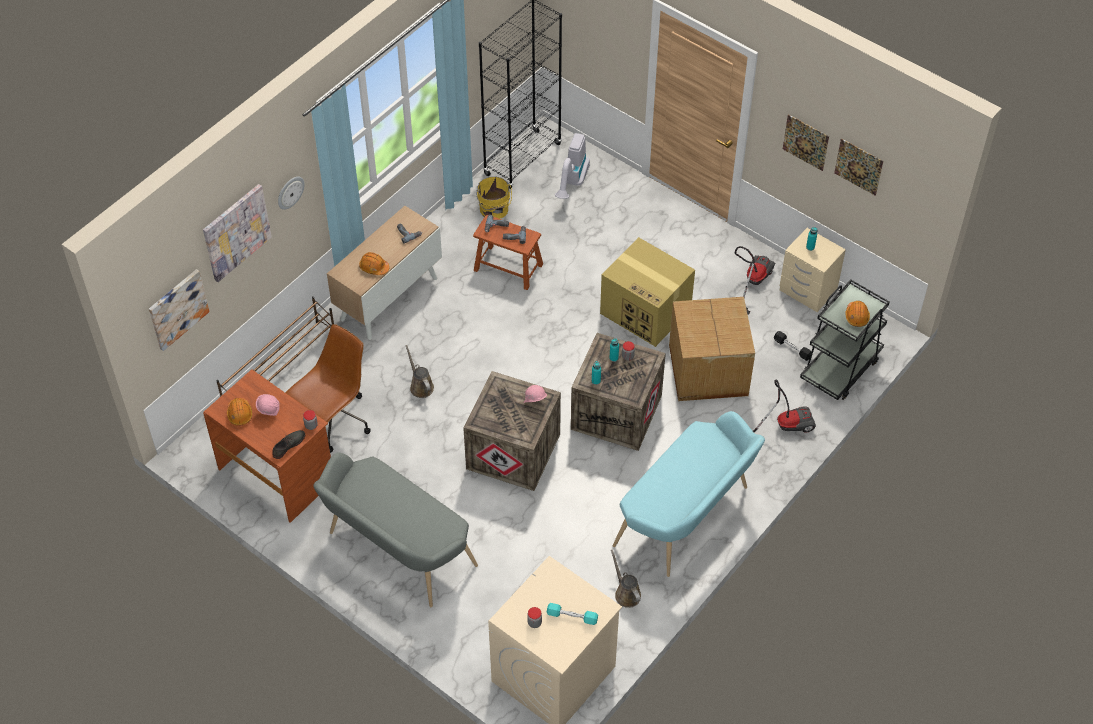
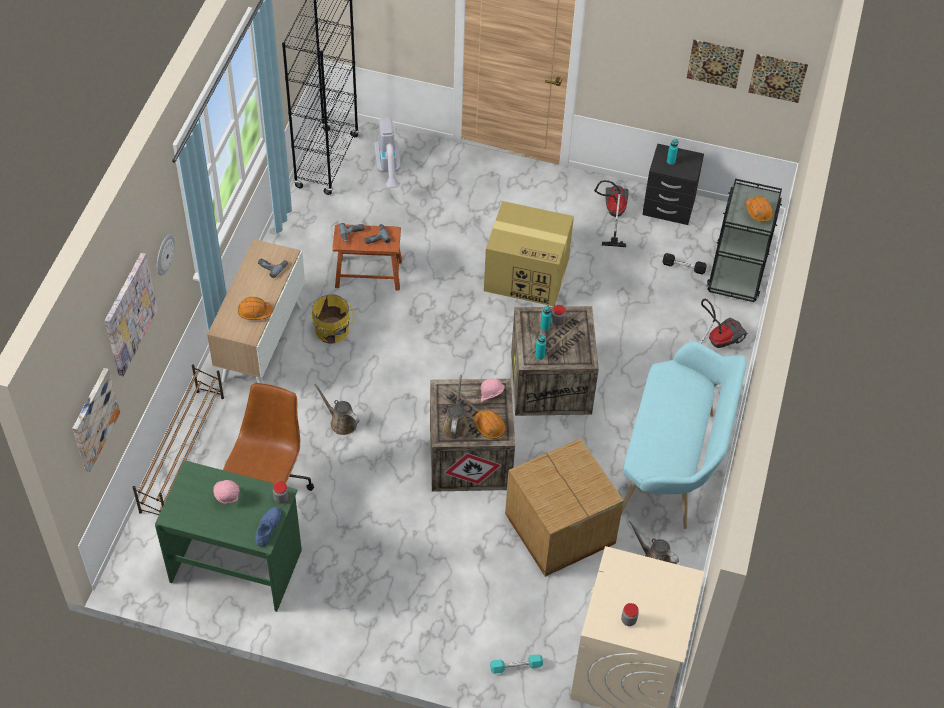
camera: 25 degrees left, 0 degrees up
brown desk [203,369,331,523] -> green desk [155,461,302,612]
orange hard hat [227,398,252,426] -> orange hard hat moved to [473,410,506,439]
grey shoe [272,430,305,459] -> blue shoe [255,507,281,547]
grey bench [313,453,478,607] -> none
yellow bucket [476,177,512,219] -> yellow bucket moved to [312,294,353,344]
turquoise dumbbell [547,603,598,625] -> turquoise dumbbell moved to [490,654,543,674]
cardboard box [669,297,755,401] -> cardboard box moved to [505,438,624,577]
beige nightstand [780,228,846,312] -> black nightstand [642,144,704,225]
picture [783,114,829,171] -> picture moved to [748,54,808,103]
none -> brown watering can [441,375,469,440]

